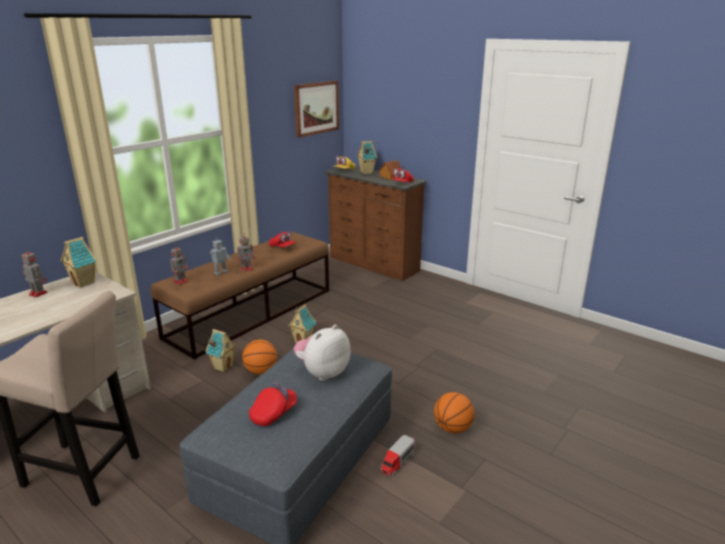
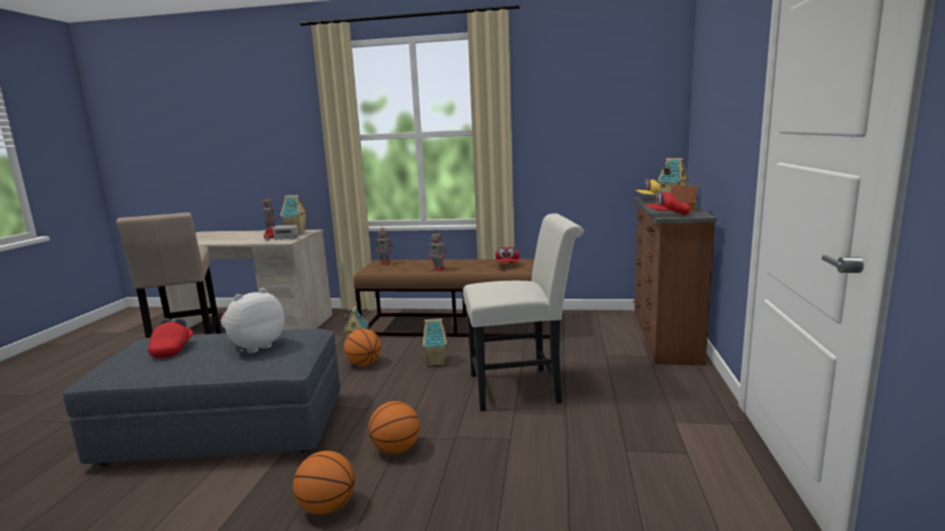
camera: 60 degrees right, 10 degrees down
toy robot [210,237,231,276] -> none
red cap [249,382,297,426] -> red cap turned 105 degrees counterclockwise [148,318,193,358]
picture [294,81,339,138] -> none
plush toy [294,325,351,381] -> plush toy turned 60 degrees counterclockwise [221,288,285,353]
toy truck [381,435,415,475] -> toy truck moved to [264,225,299,240]
none -> basketball [369,401,420,454]
none -> white chair [463,213,584,411]

